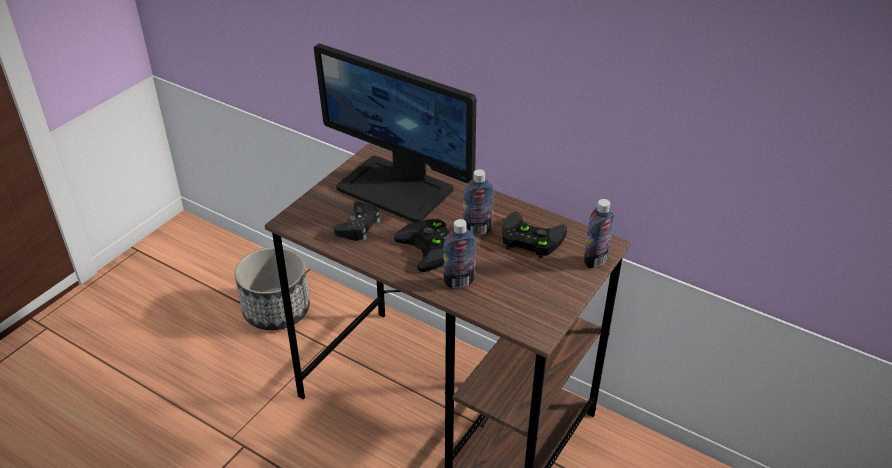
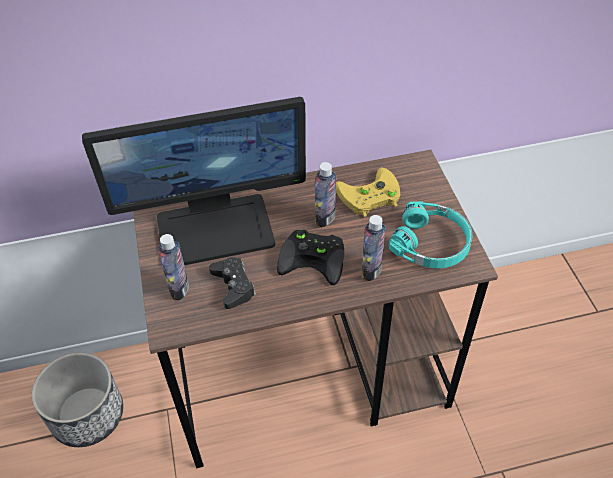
camera: 45 degrees left, 10 degrees up
black game controller [502,212,567,258] -> yellow game controller [336,167,400,217]
bottle [583,199,614,268] -> bottle moved to [159,234,189,300]
none -> turquoise headphones [389,201,472,268]

